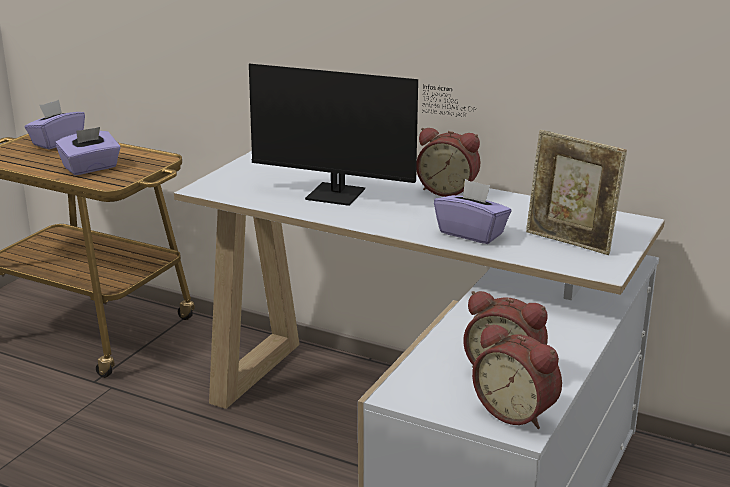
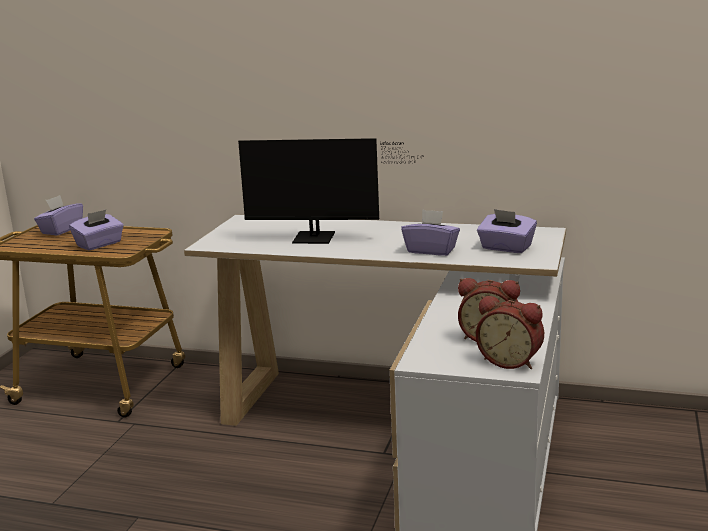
camera: 10 degrees left, 5 degrees down
alarm clock [416,128,480,197] -> none
picture frame [526,130,627,255] -> purple tissue box [477,209,537,253]

